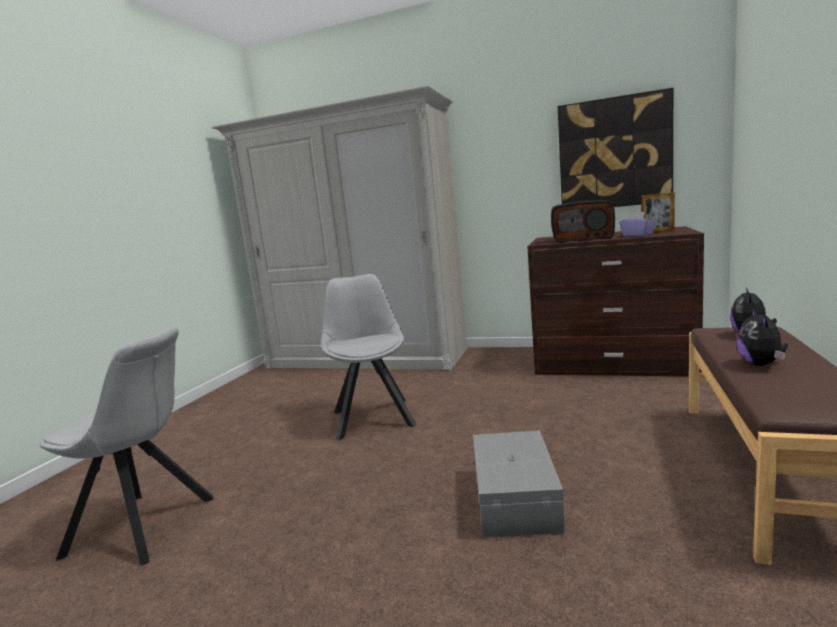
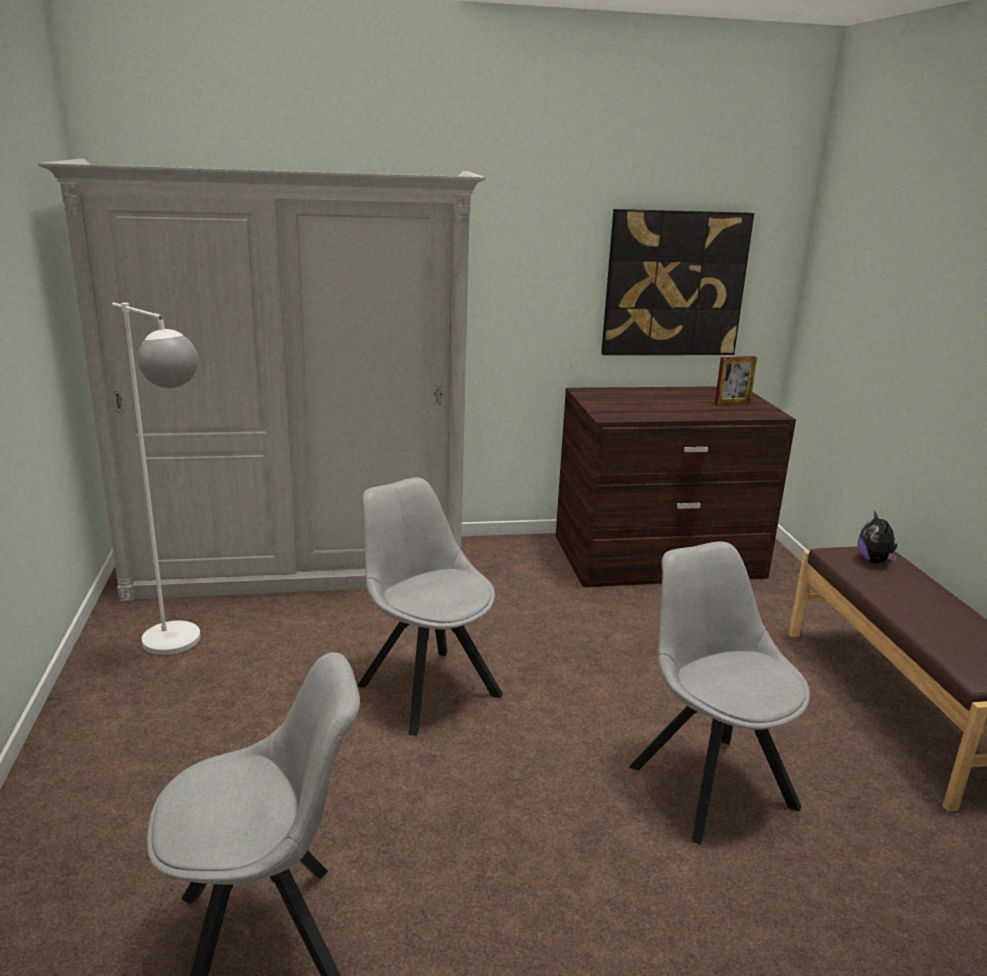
camera: 30 degrees left, 10 degrees up
grey storage box [473,430,565,538] -> grey chair [629,541,810,845]
radio [551,200,615,243] -> none
purple tissue box [619,212,656,237] -> none
plush toy [736,308,788,366] -> none
none -> white floor lamp [112,302,201,655]

